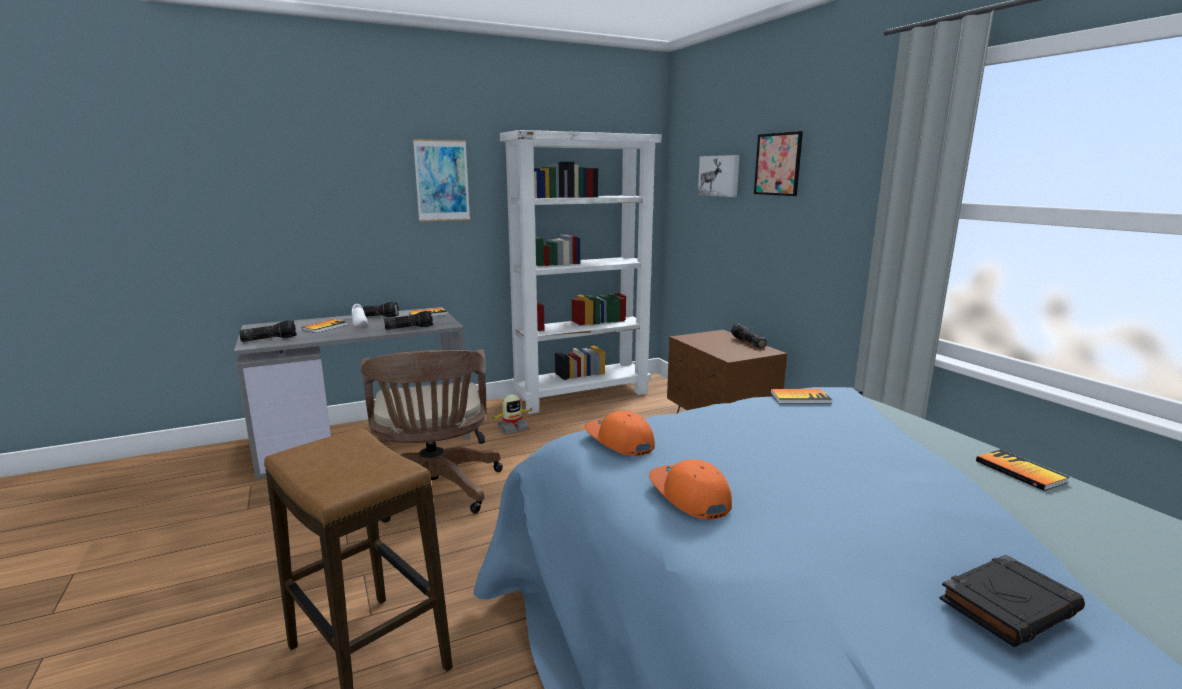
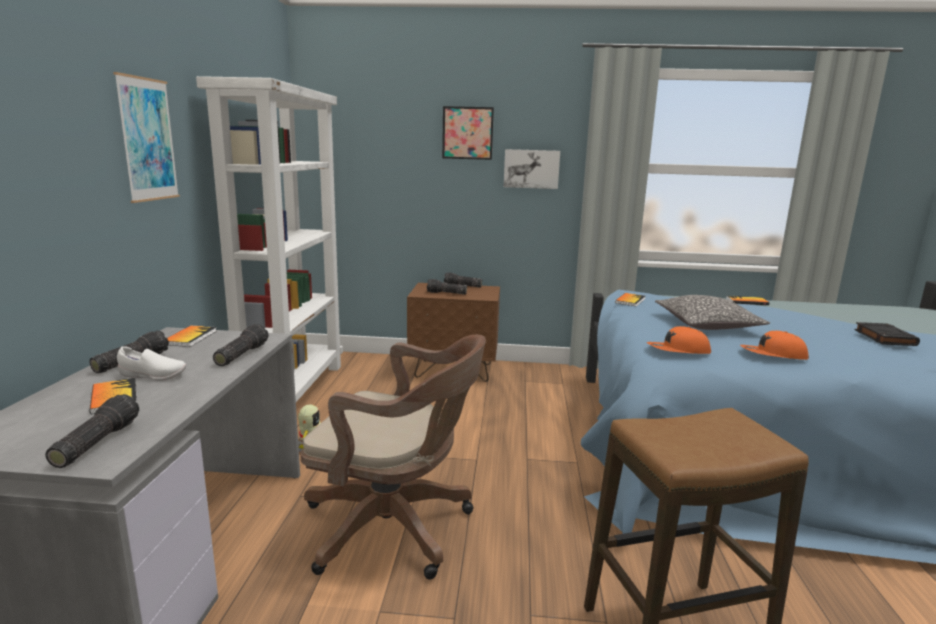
camera: 60 degrees left, 0 degrees up
picture [698,155,740,197] -> picture moved to [504,149,560,189]
none -> flashlight [427,279,467,295]
none -> pillow [655,295,770,330]

